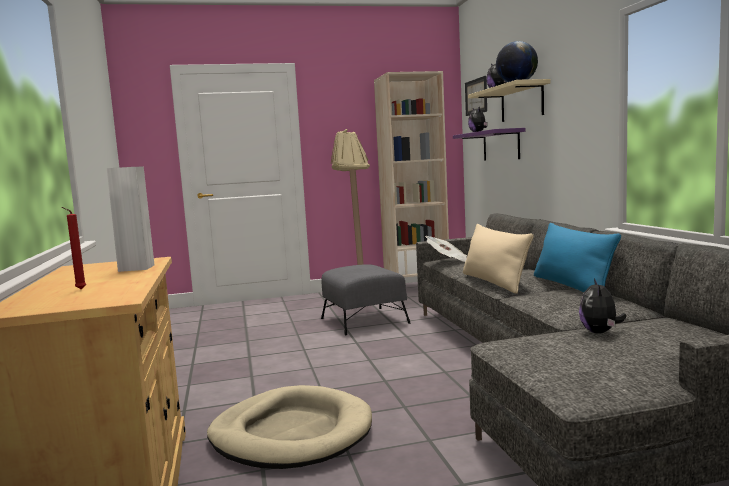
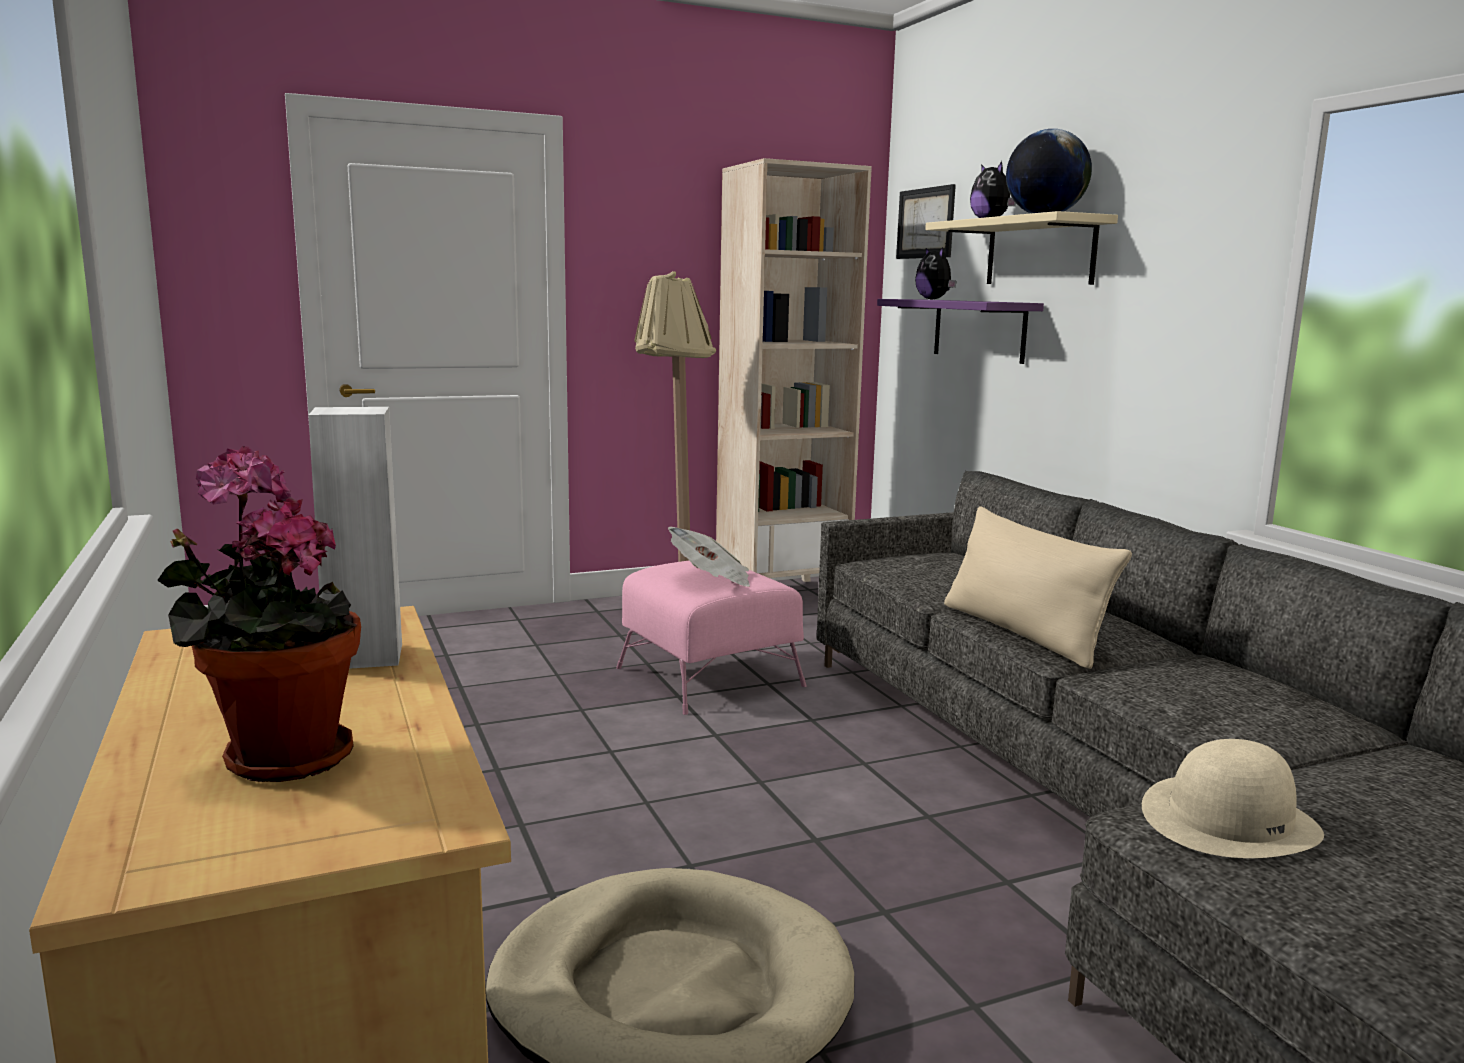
camera: 10 degrees left, 5 degrees up
red candle [61,207,86,289] -> potted plant [157,446,361,782]
grey ottoman [321,264,411,335] -> pink ottoman [616,561,807,715]
newspaper [425,236,467,262] -> newspaper moved to [668,527,750,587]
blue pillow [534,223,621,292] -> none
plush toy [579,278,626,334] -> none
none -> beige hat [1142,739,1324,858]

